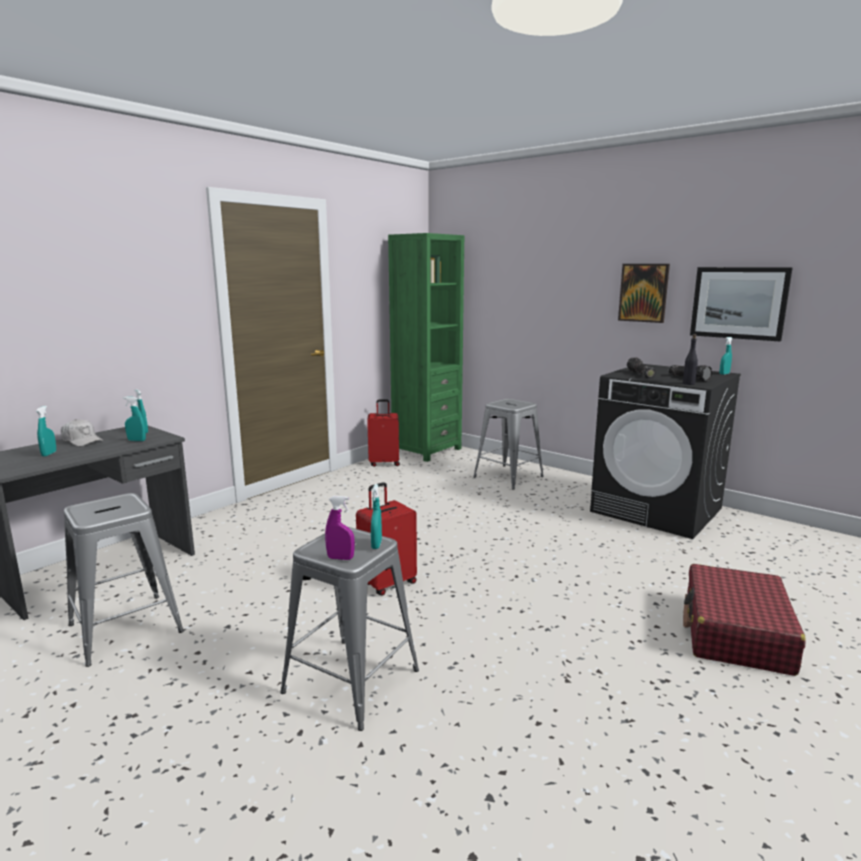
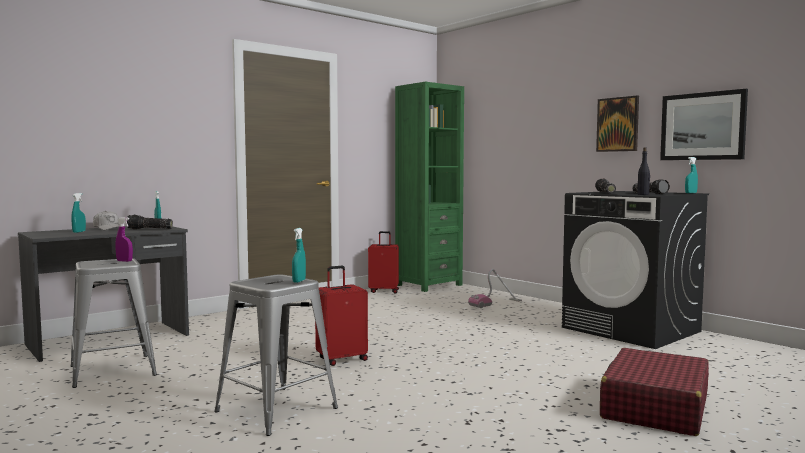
camera: 10 degrees right, 10 degrees down
turquoise spray bottle [123,397,146,441] -> flashlight [127,215,173,229]
purple spray bottle [325,496,354,560] -> purple spray bottle moved to [116,217,133,262]
grey stool [473,399,544,489] -> vacuum cleaner [468,269,522,308]

